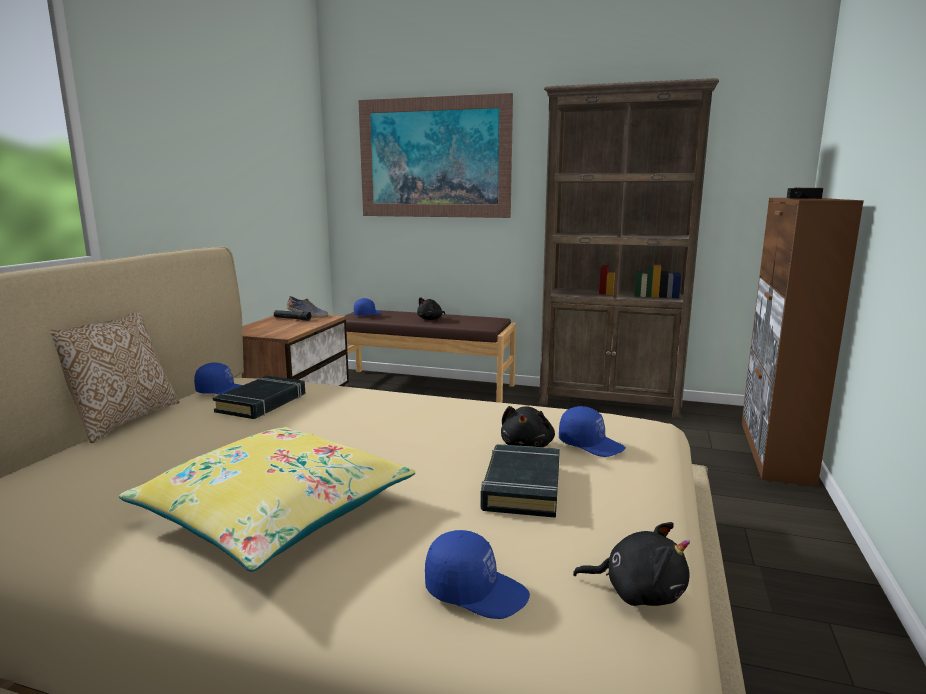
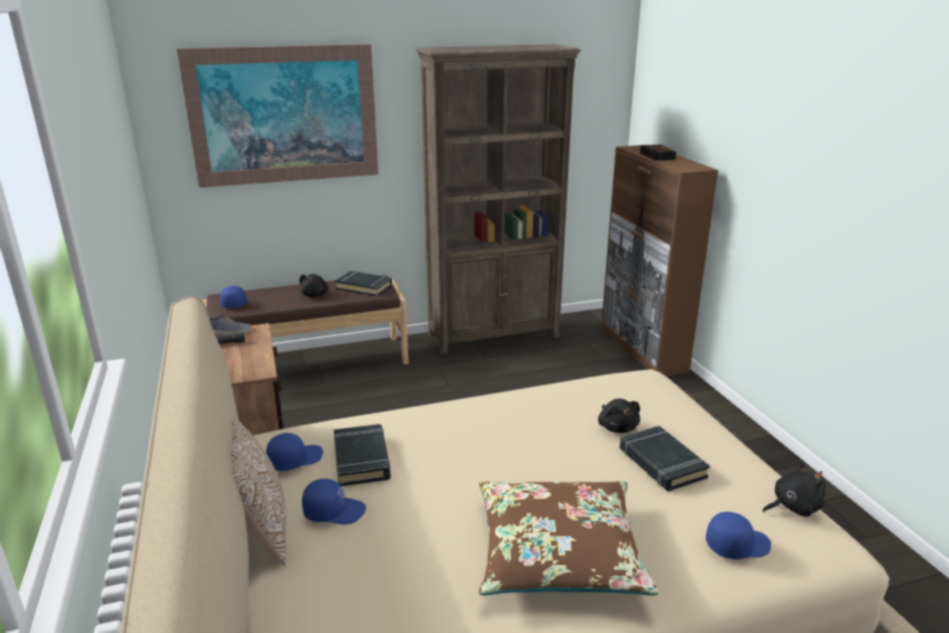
camera: 35 degrees left, 10 degrees up
yellow pillow [119,427,415,572] -> brown pillow [479,481,659,596]
blue cap [559,406,626,457] -> blue cap moved to [302,479,366,524]
none -> black book [335,271,392,296]

